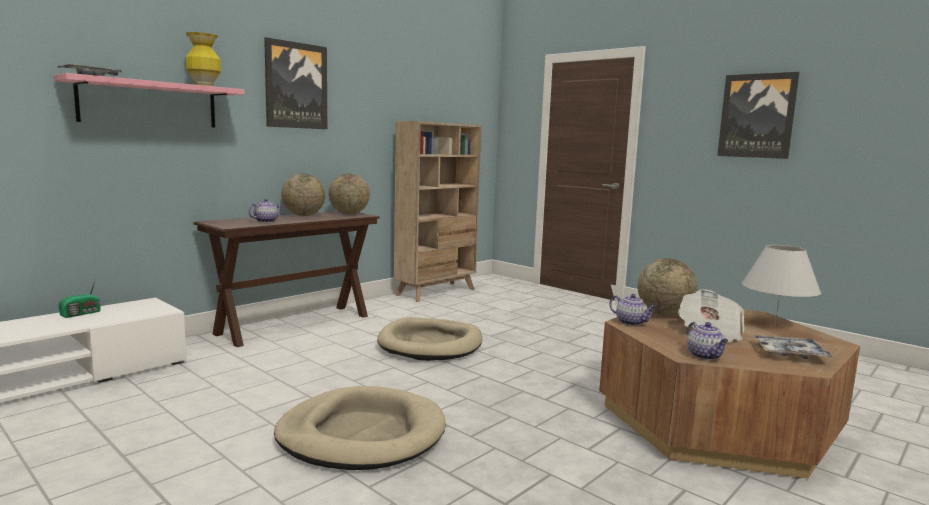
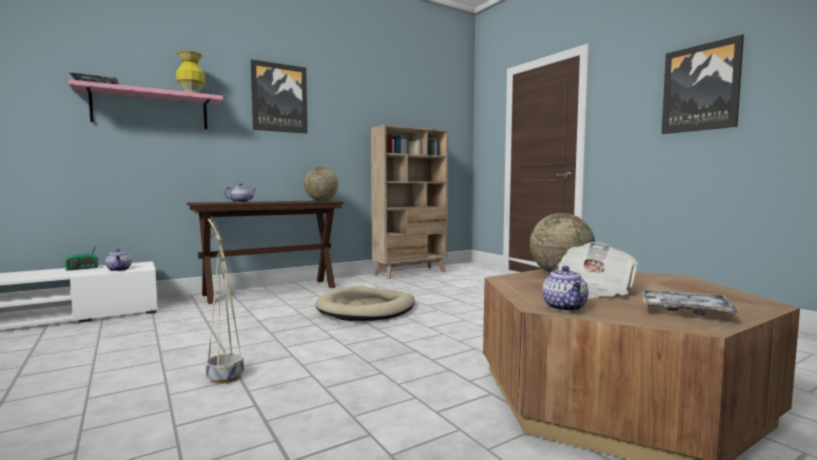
camera: 15 degrees right, 5 degrees down
beige dog bed [274,386,445,470] -> beige planter [206,217,244,384]
globe [281,173,325,216] -> none
teapot [609,294,657,326] -> teapot moved to [105,249,132,271]
white table lamp [742,245,821,325] -> none

